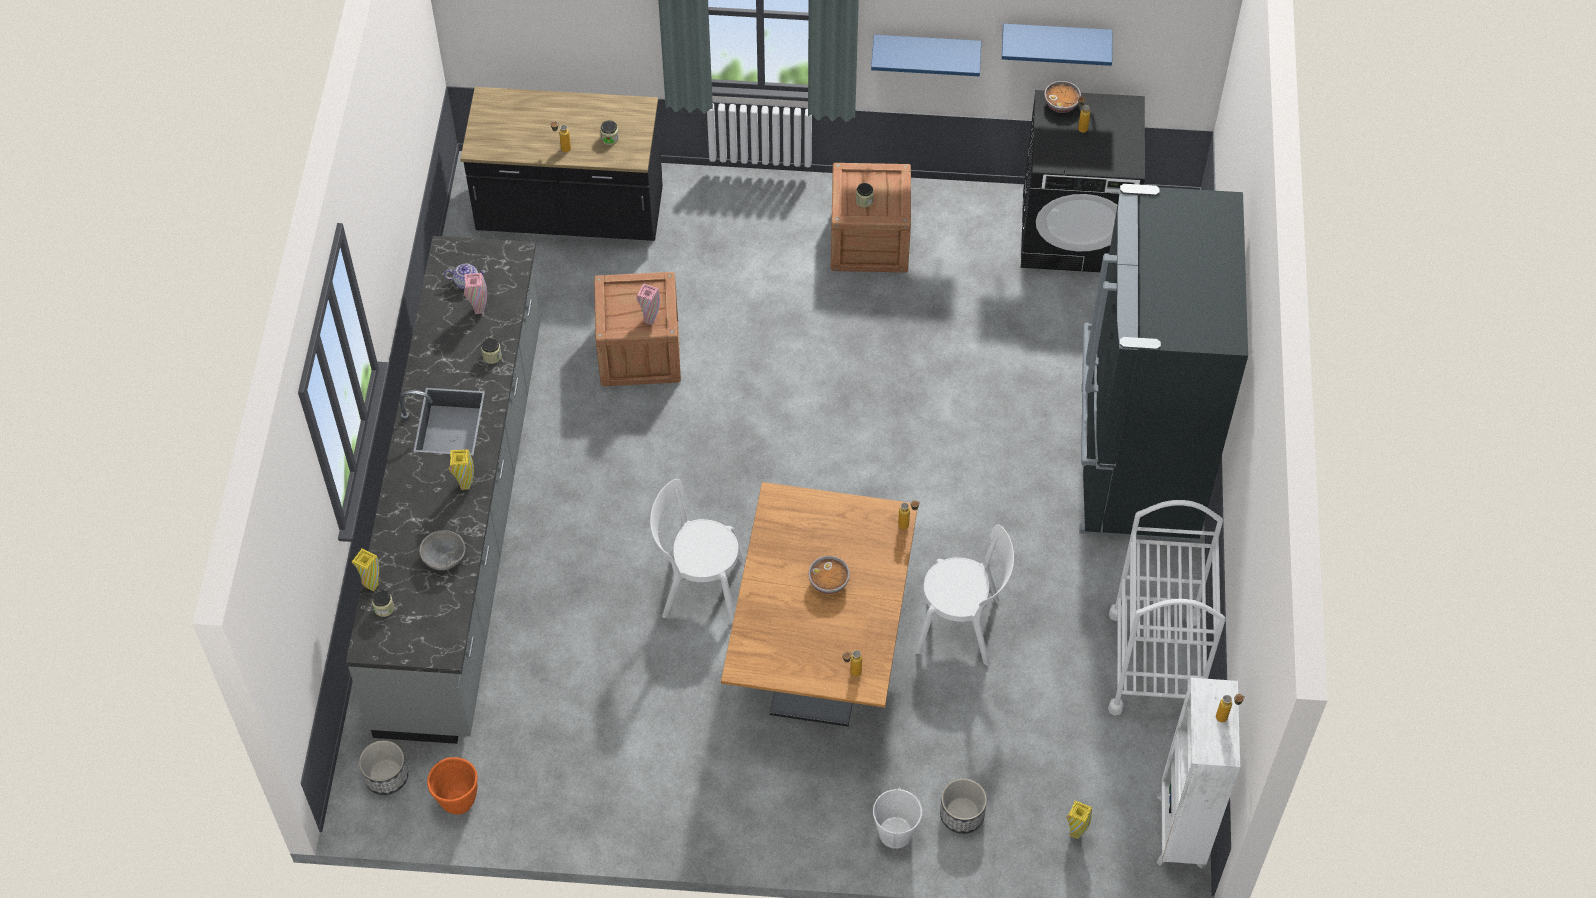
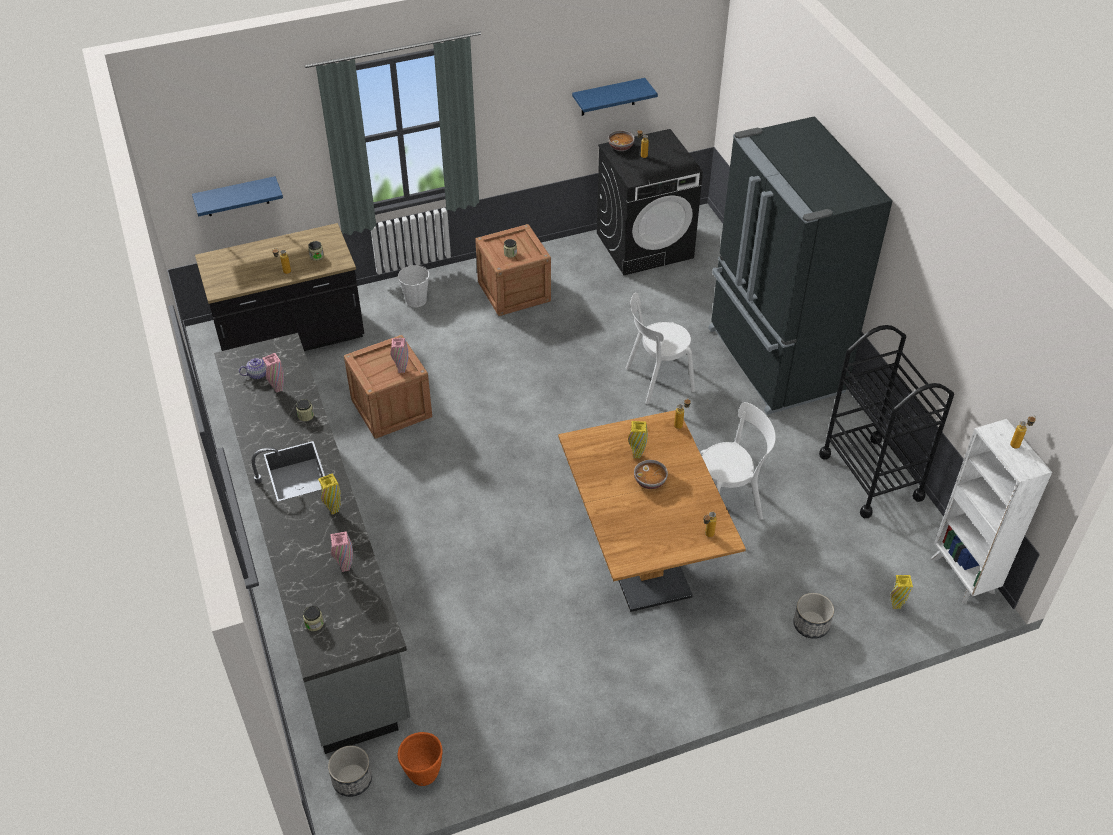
camera: 25 degrees left, 10 degrees down
yellow vase [352,548,379,591] -> yellow vase moved to [628,421,648,458]
grey bowl [419,530,466,570] -> pink vase [330,531,353,572]
white chair [650,479,743,623] -> white chair moved to [626,292,695,404]
blue shelf [871,35,981,76] -> blue shelf moved to [192,176,283,216]
white bucket [873,788,922,849] -> white bucket moved to [398,264,429,308]
white cart [1108,500,1226,716] -> black cart [819,325,954,518]

